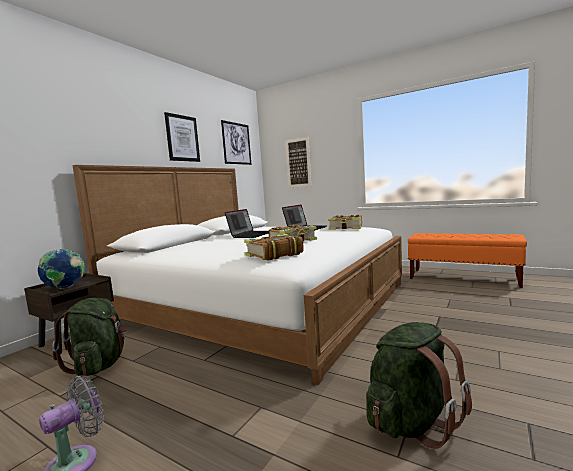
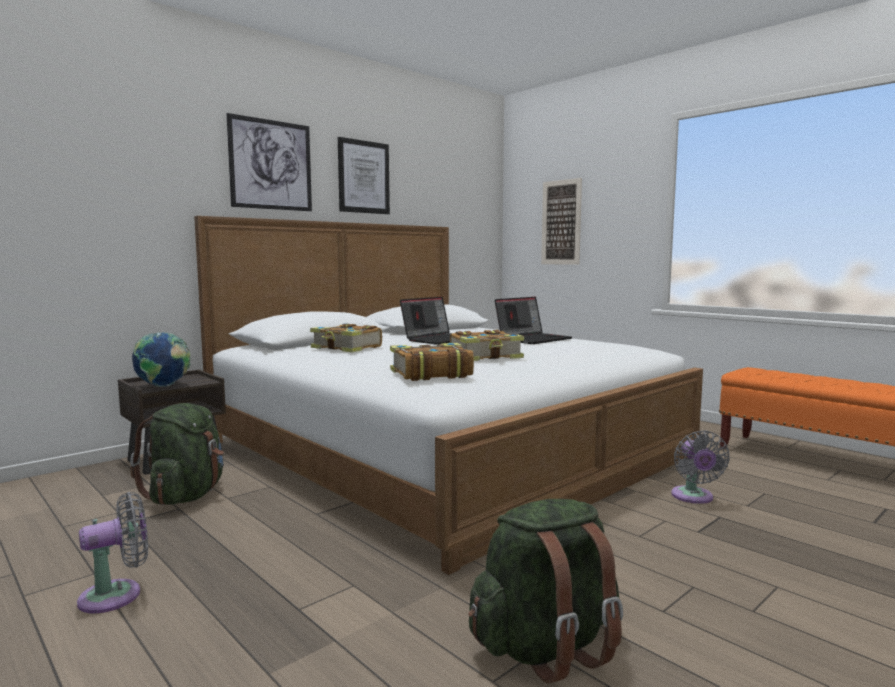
camera: 15 degrees right, 0 degrees up
picture [221,120,251,165] -> picture moved to [227,113,312,211]
book [328,215,362,230] -> book moved to [310,324,382,352]
none -> grey fan [671,430,730,504]

